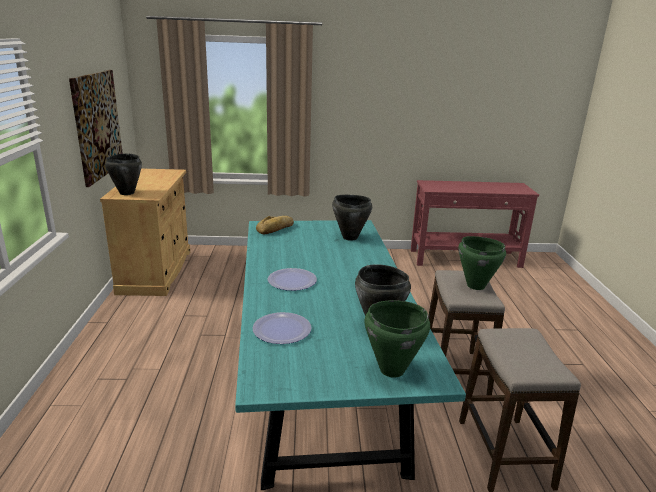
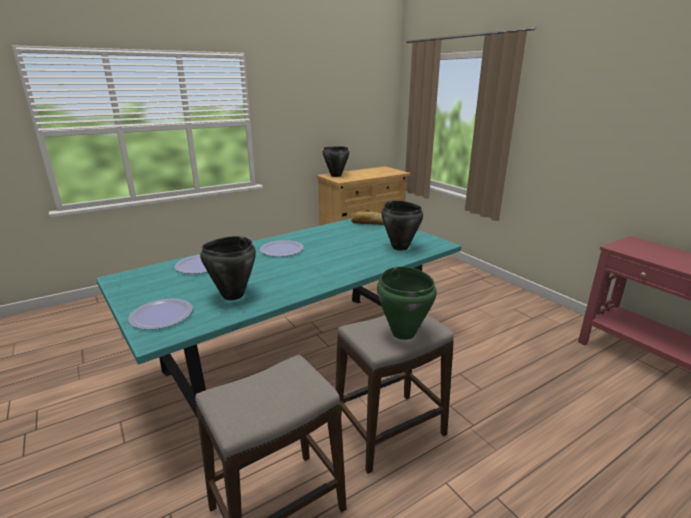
camera: 60 degrees right, 0 degrees up
picture [69,70,123,187] -> none
green cooking pot [365,300,430,378] -> plate [128,299,193,330]

